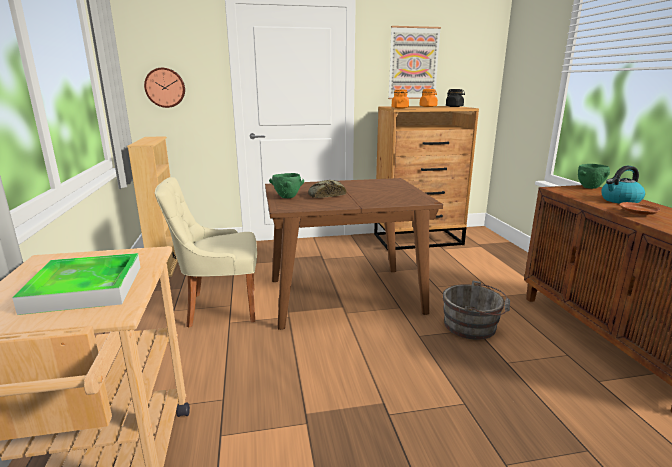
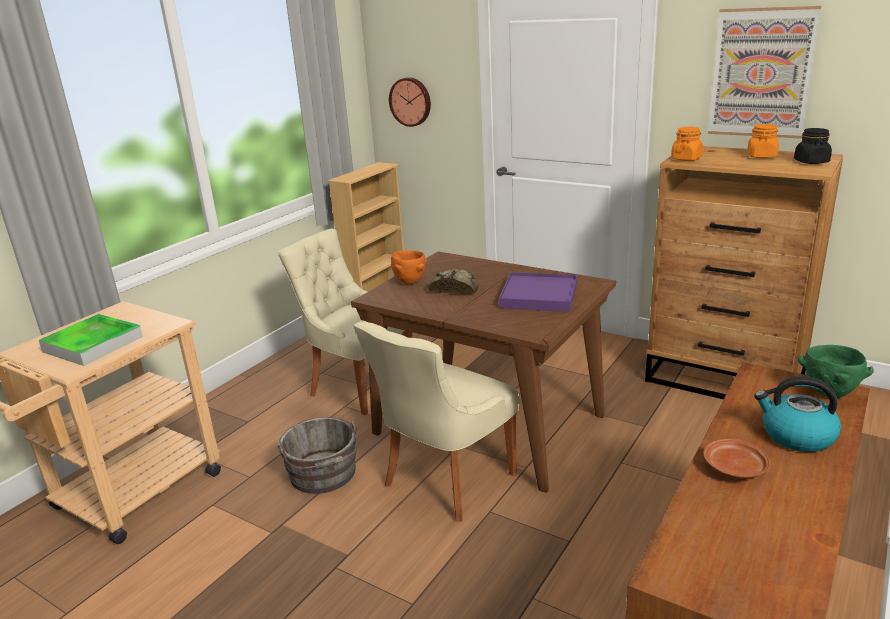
camera: 45 degrees right, 5 degrees up
green bowl [269,173,304,198] -> orange bowl [391,250,426,284]
grey bucket [443,280,510,340] -> grey bucket moved to [277,417,359,494]
none -> beige chair [353,322,519,522]
none -> purple tray [499,272,577,312]

